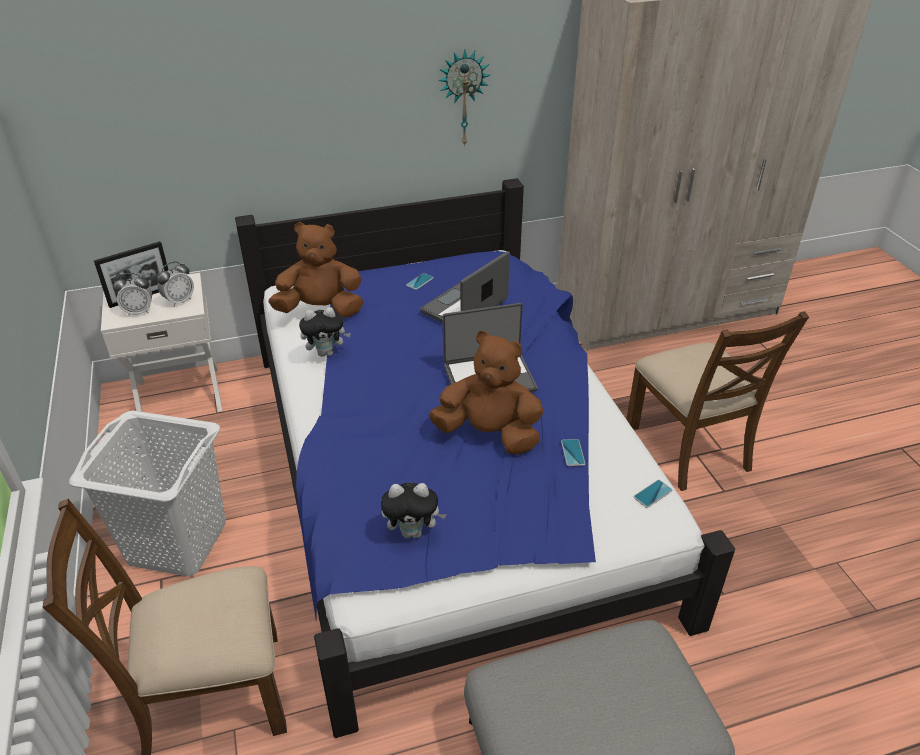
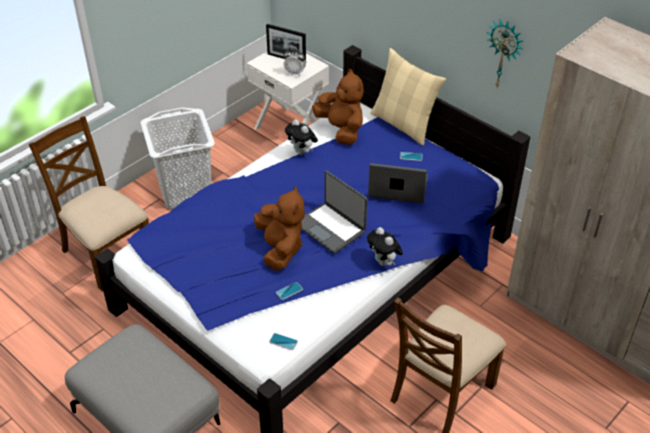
camera: 60 degrees right, 5 degrees up
alarm clock [113,273,152,316] -> none
plush toy [381,483,446,538] -> plush toy moved to [367,227,403,266]
none -> beige pillow [370,48,446,146]

